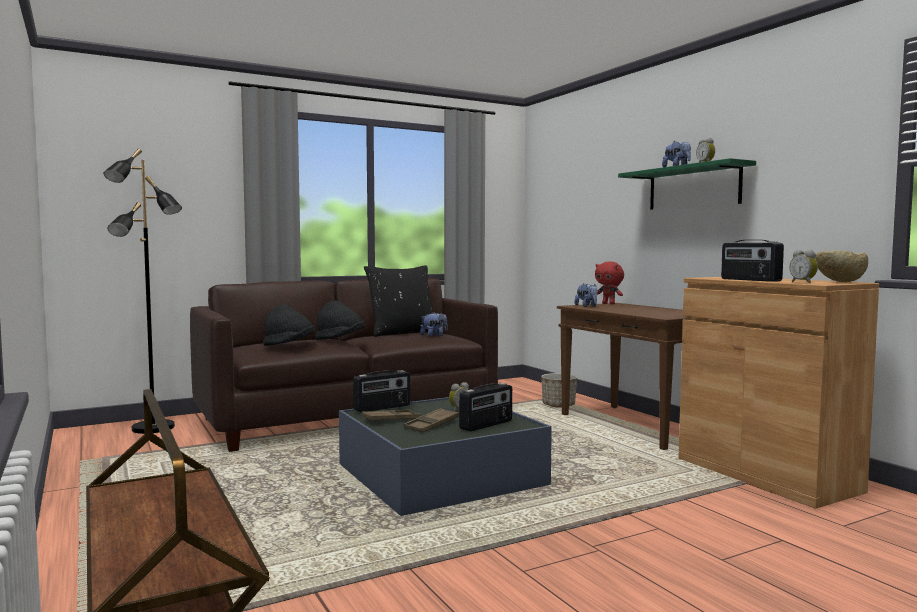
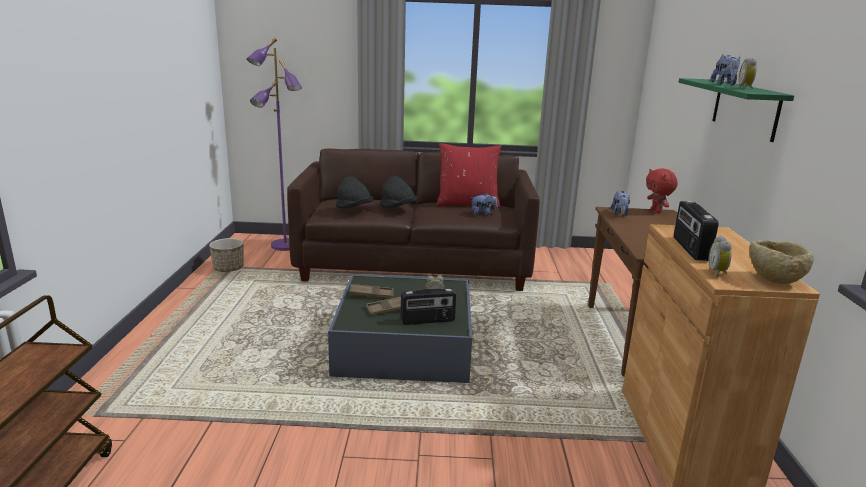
camera: 30 degrees right, 15 degrees up
black floor lamp [104,149,182,434] -> purple floor lamp [247,38,302,251]
radio [353,370,410,413] -> none
black pillow [364,265,438,337] -> red pillow [437,143,501,208]
planter [541,373,577,408] -> planter moved to [209,238,244,272]

